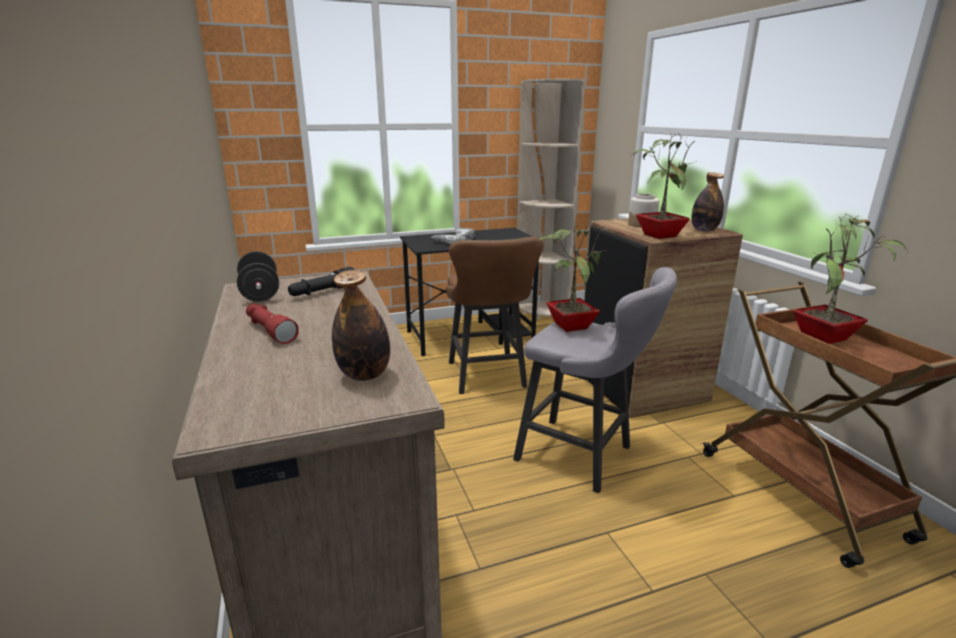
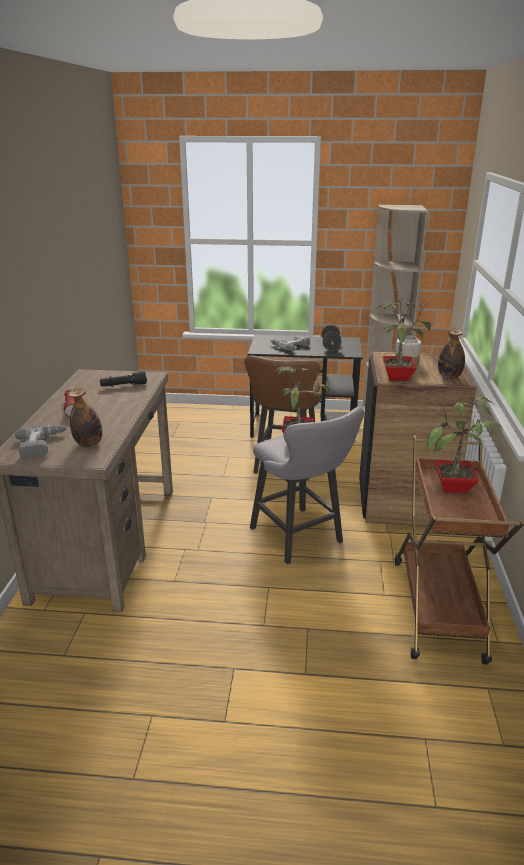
camera: 25 degrees right, 5 degrees up
black dumbbell [237,251,279,302] -> black dumbbell moved to [322,325,342,351]
none -> power drill [15,425,68,459]

